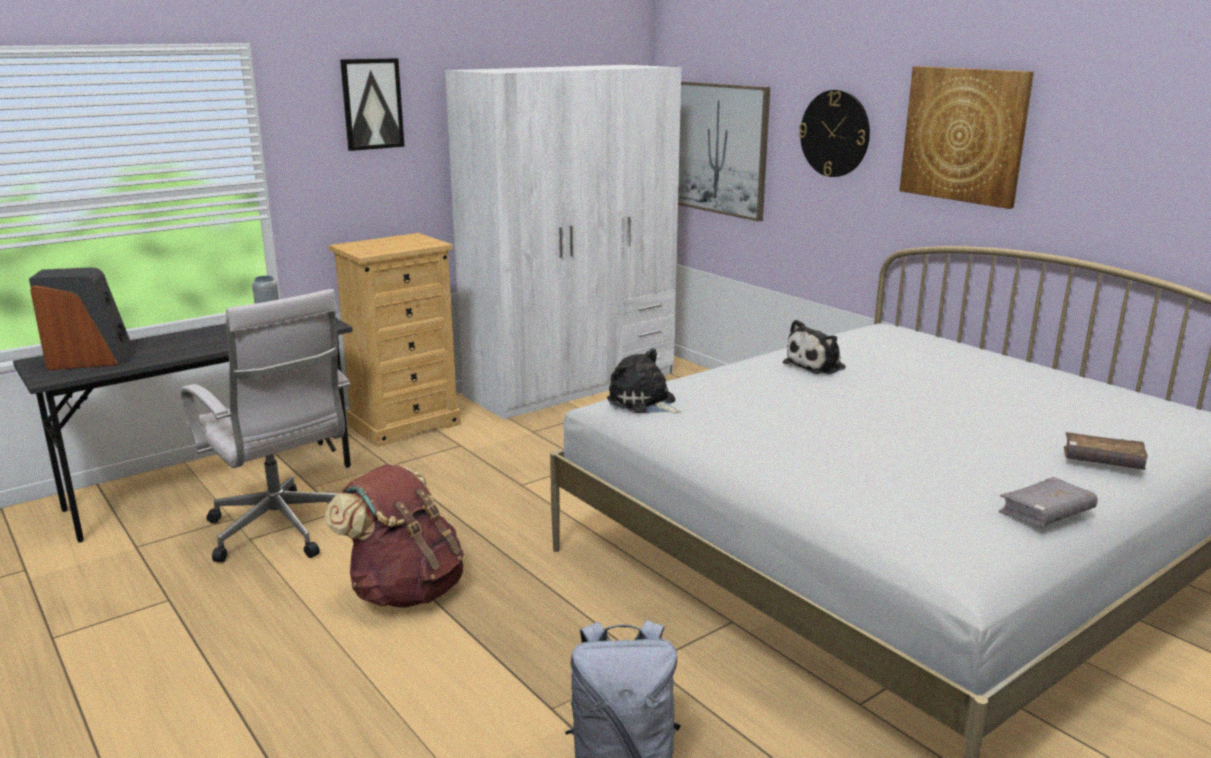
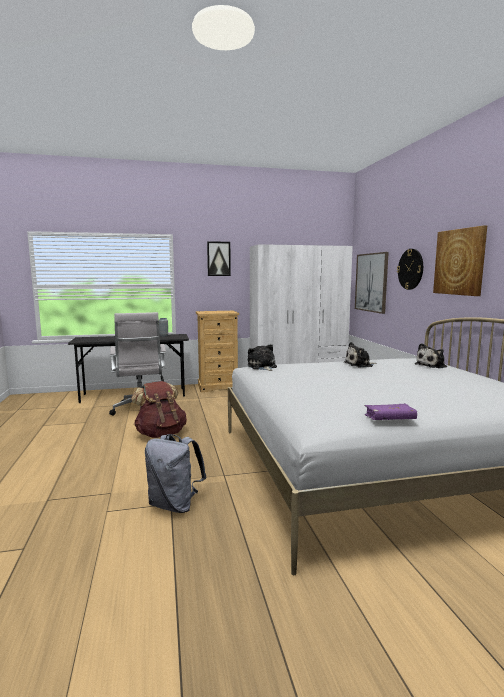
camera: 25 degrees right, 10 degrees down
speaker [29,267,135,371] -> none
grey book [999,477,1098,526] -> purple book [365,404,417,420]
brown book [1064,432,1148,470] -> none
none -> plush toy [415,343,447,369]

